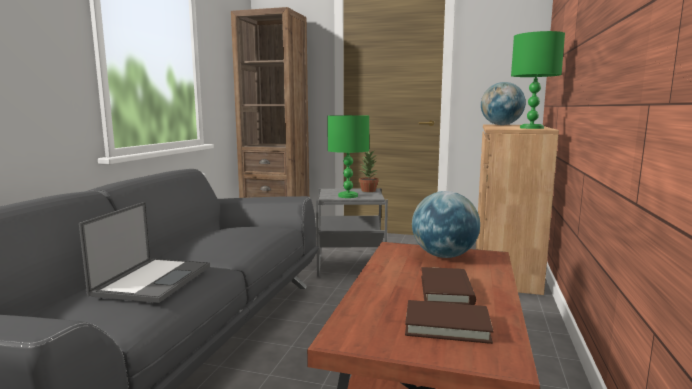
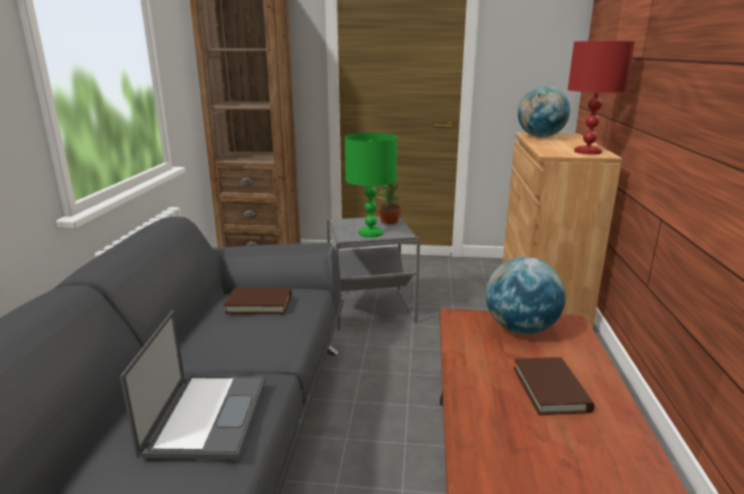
camera: 10 degrees left, 10 degrees up
brown book [405,300,494,344] -> brown book moved to [224,288,292,314]
green table lamp [511,31,565,129] -> red table lamp [568,41,635,155]

